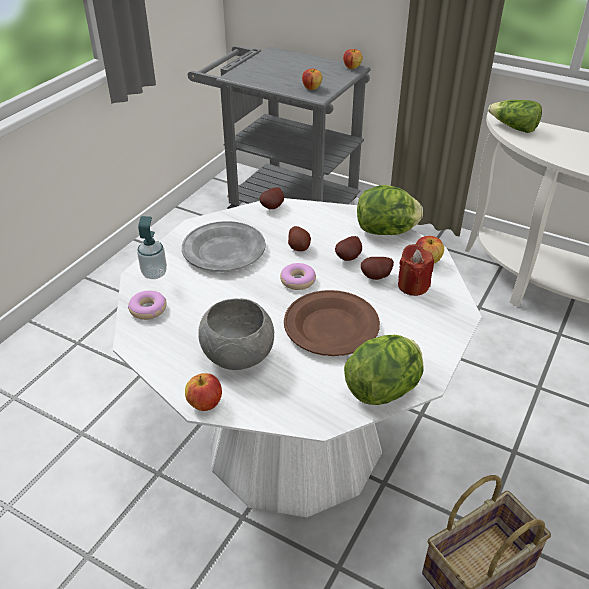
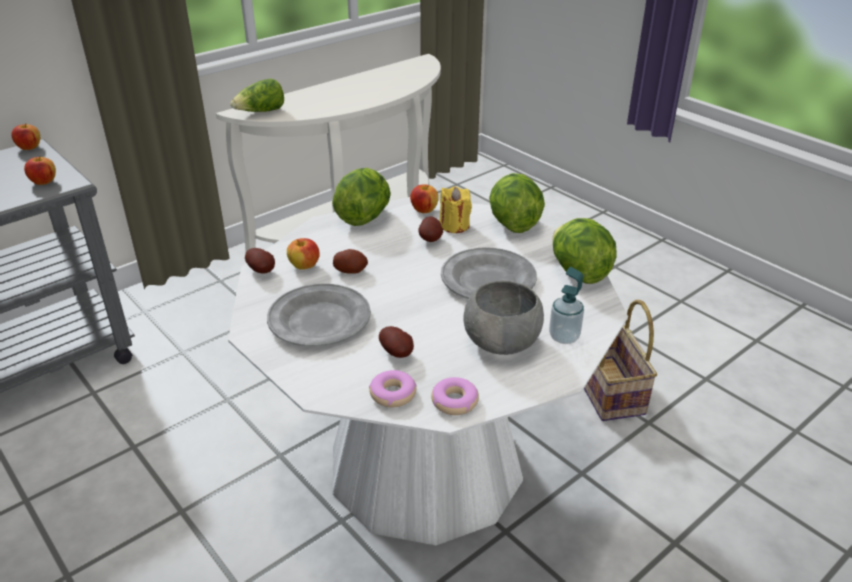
camera: 70 degrees left, 5 degrees down
soap dispenser [137,216,167,279] -> soap dispenser moved to [549,267,584,344]
apple [185,373,222,411] -> apple moved to [287,238,320,270]
donut [280,263,316,290] -> donut moved to [431,377,479,415]
brown plate [284,290,380,356] -> grey plate [441,247,537,299]
potato [335,236,362,261] -> potato moved to [379,326,414,358]
red candle [398,244,434,296] -> yellow candle [440,186,472,233]
none -> lettuce [489,173,545,233]

